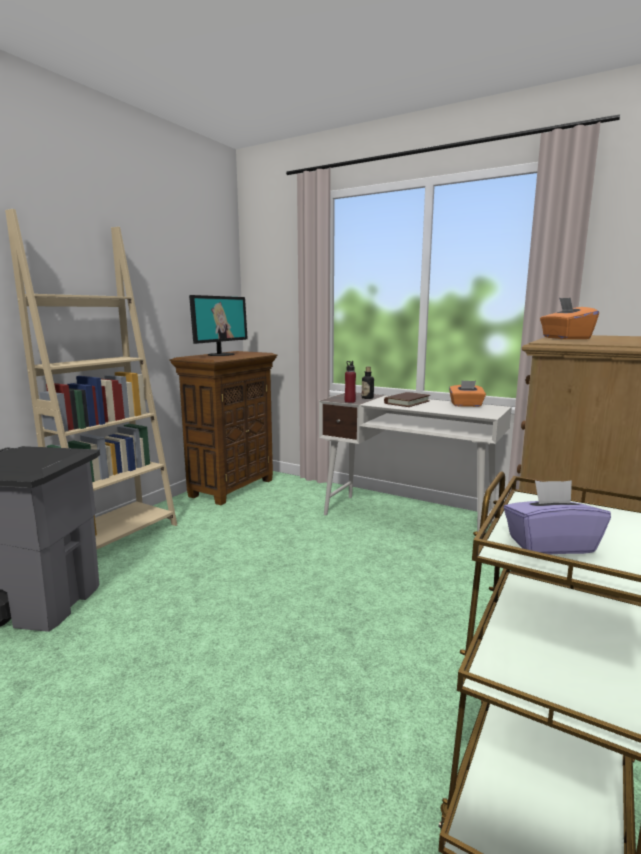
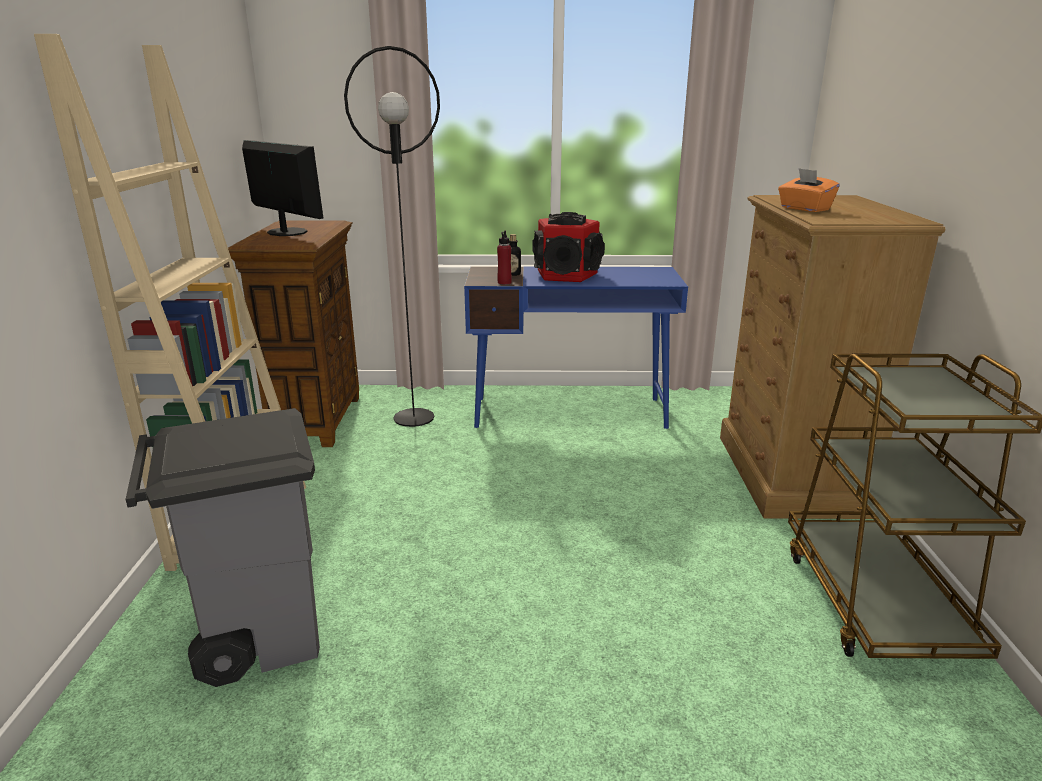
camera: 30 degrees left, 10 degrees up
monitor [189,295,248,356] -> monitor turned 45 degrees counterclockwise [242,140,324,236]
white desk [319,392,512,531] -> blue desk [464,266,688,429]
brown book [384,392,430,407] -> speaker [532,212,605,282]
orange tissue box [449,380,486,407] -> none
purple tissue box [504,480,611,554] -> none
none -> black floor lamp [344,46,440,427]

